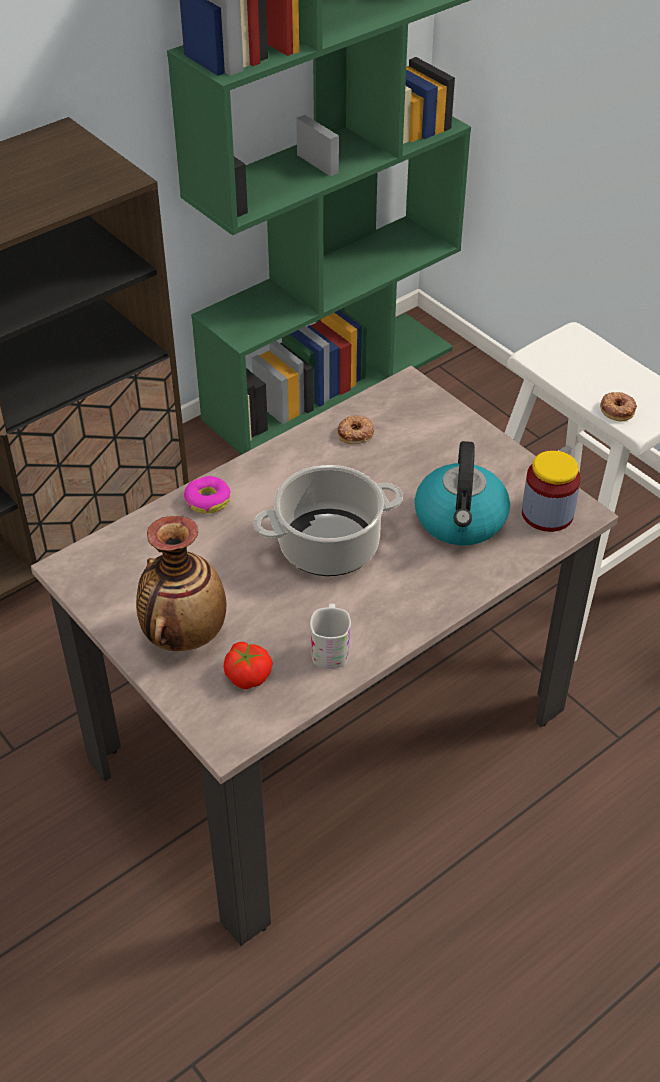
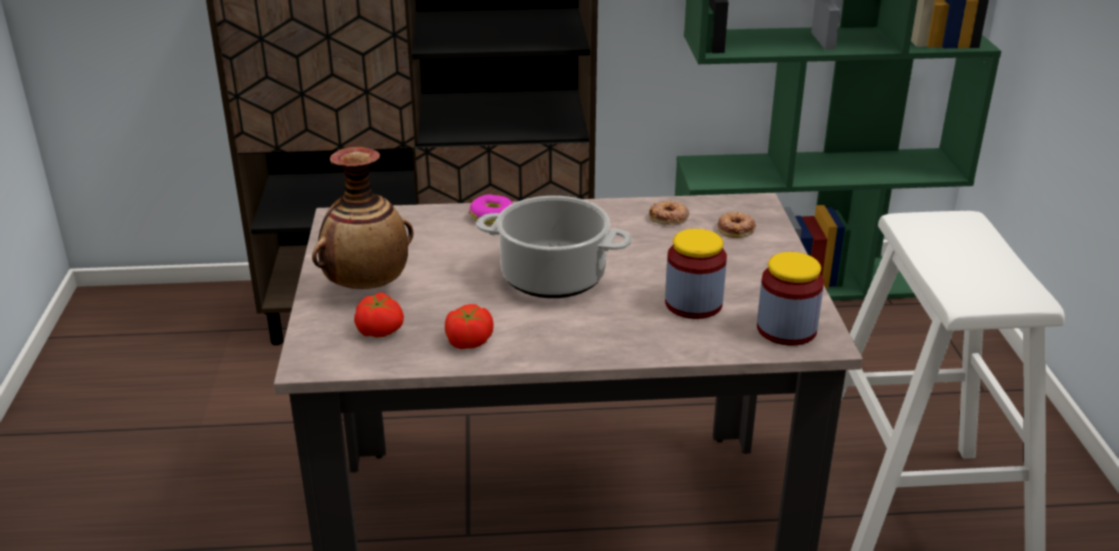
camera: 35 degrees right, 15 degrees down
white mug [310,603,351,669] -> tomato [445,304,494,349]
kettle [415,441,510,545] -> jar [665,229,727,319]
donut [600,392,637,422] -> donut moved to [718,212,756,238]

